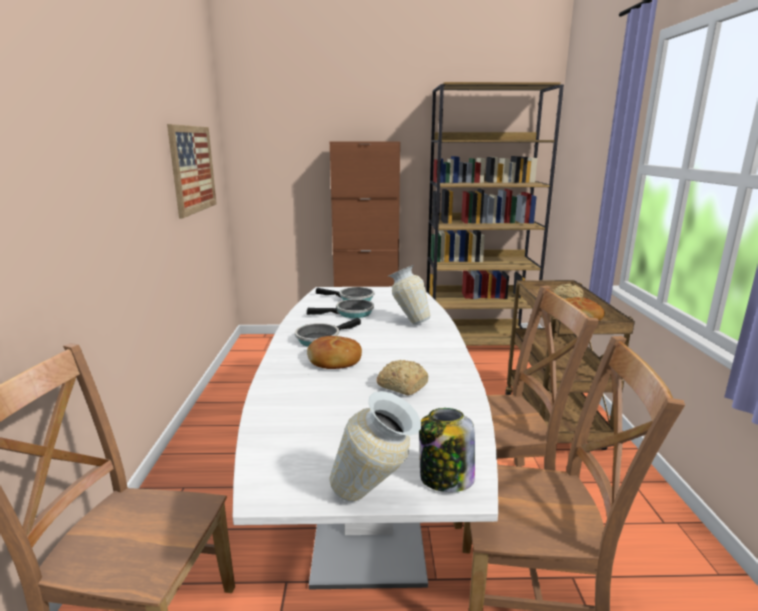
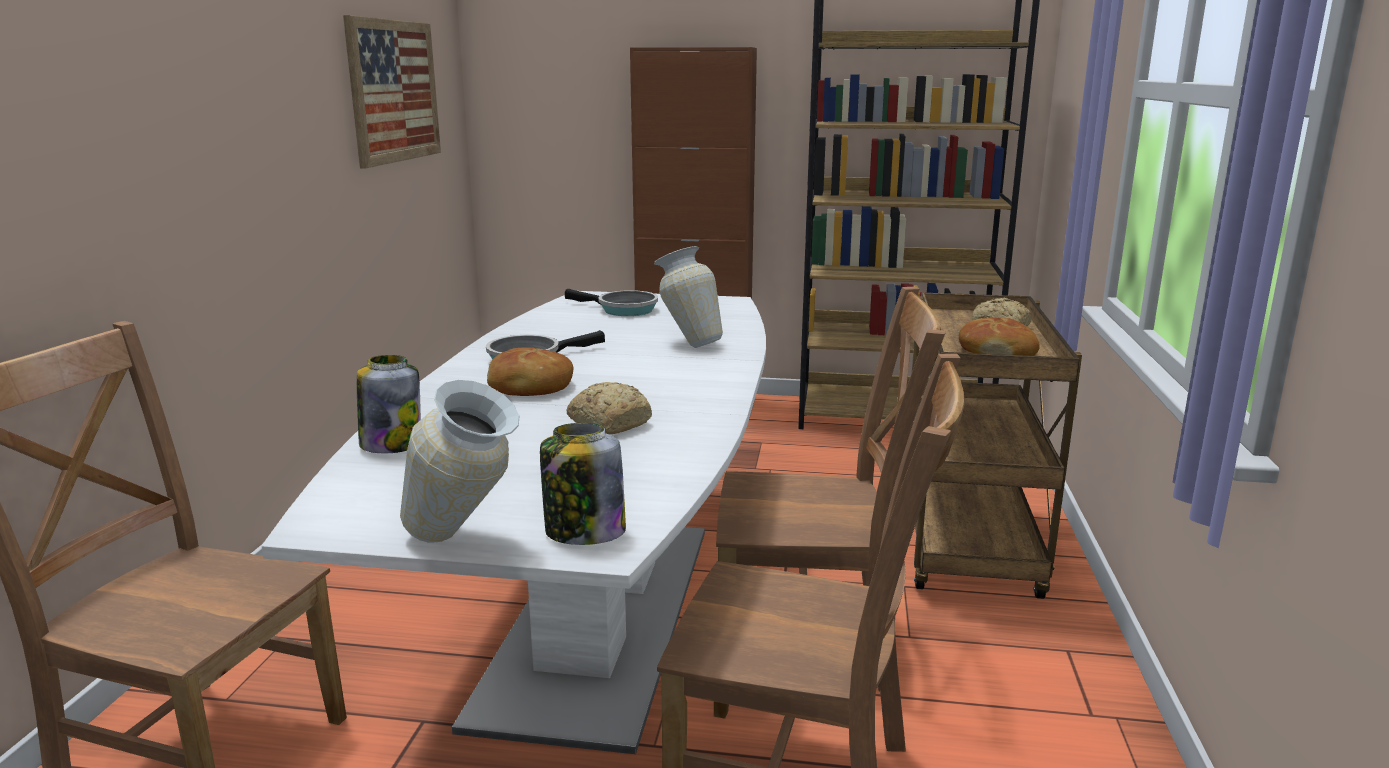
camera: 10 degrees right, 0 degrees up
frying pan [306,299,374,318] -> none
none -> jar [357,355,421,453]

